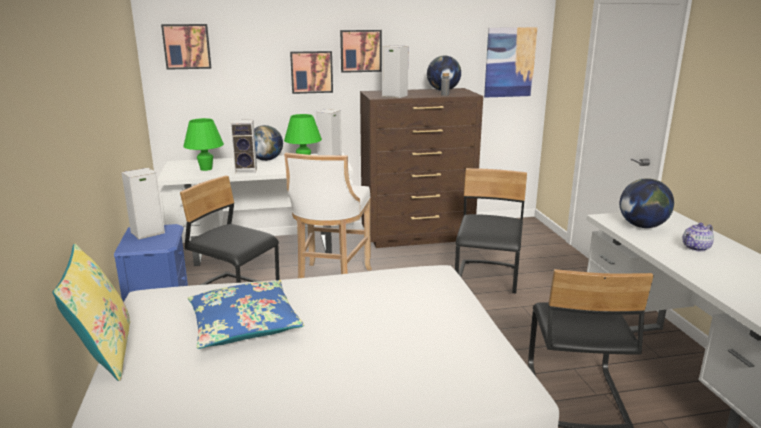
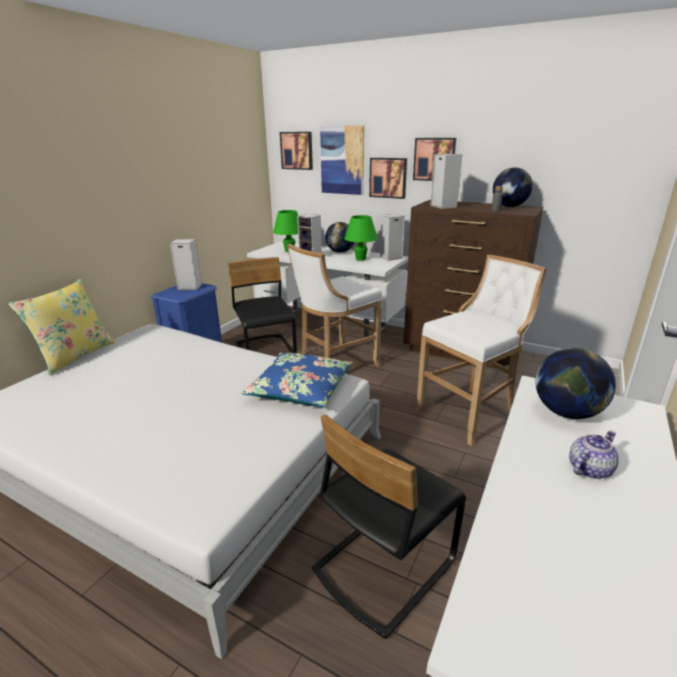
camera: 40 degrees right, 5 degrees up
blue pillow [188,280,304,349] -> blue pillow moved to [241,353,353,408]
black chair [455,168,527,294] -> white stool [415,255,547,446]
picture [484,27,538,98] -> picture moved to [320,125,364,195]
teapot [682,223,714,252] -> teapot turned 135 degrees clockwise [569,431,619,479]

